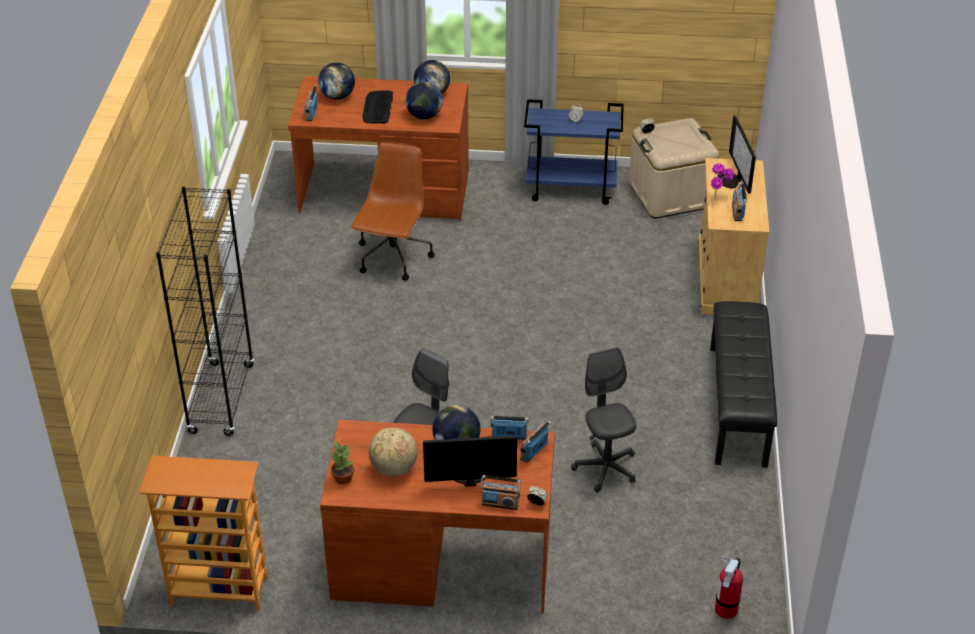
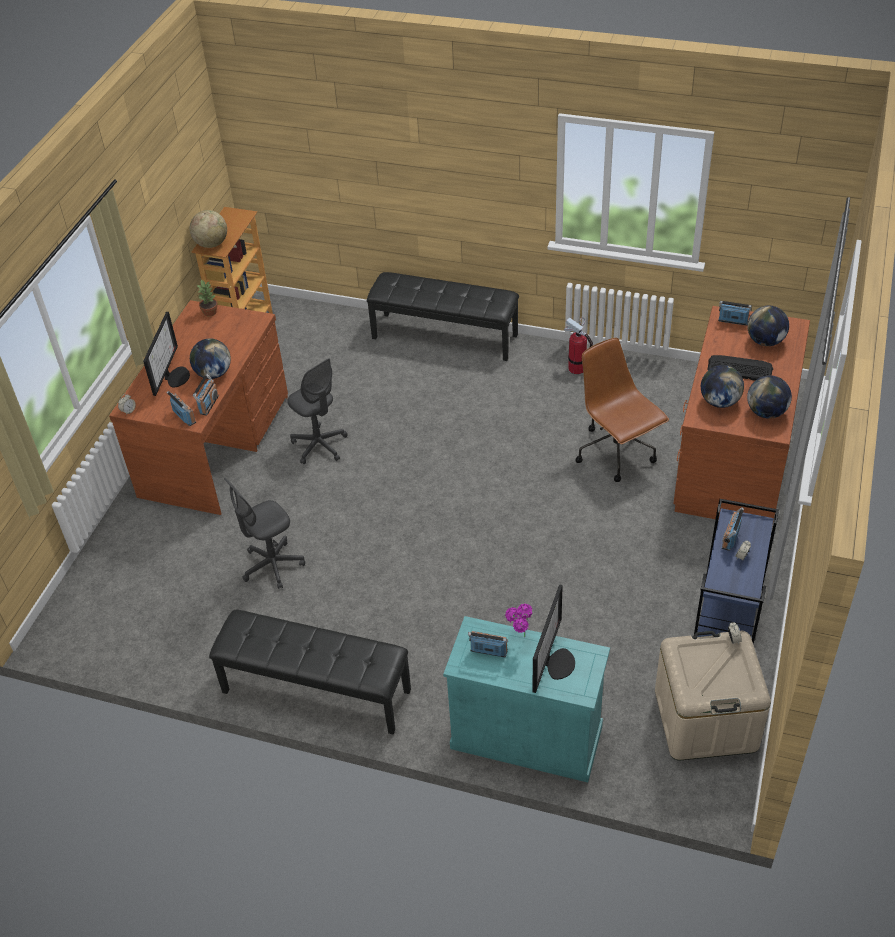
camera: 105 degrees right, 5 degrees up
black bookcase [156,187,254,436] -> black bench [367,272,519,361]
brown office chair [351,142,435,280] -> brown office chair turned 150 degrees counterclockwise [576,337,669,482]
globe [369,427,418,476] -> globe moved to [190,210,227,248]
radio [481,475,521,510] -> radio moved to [722,507,744,551]
grey office chair [571,347,636,493] -> grey office chair turned 150 degrees clockwise [224,478,305,589]
beige cabinet [698,158,769,315] -> turquoise cabinet [443,616,610,782]
fire extinguisher [715,556,743,619] -> fire extinguisher moved to [564,317,593,374]
monitor [718,116,756,194] -> monitor turned 105 degrees clockwise [533,584,575,693]

